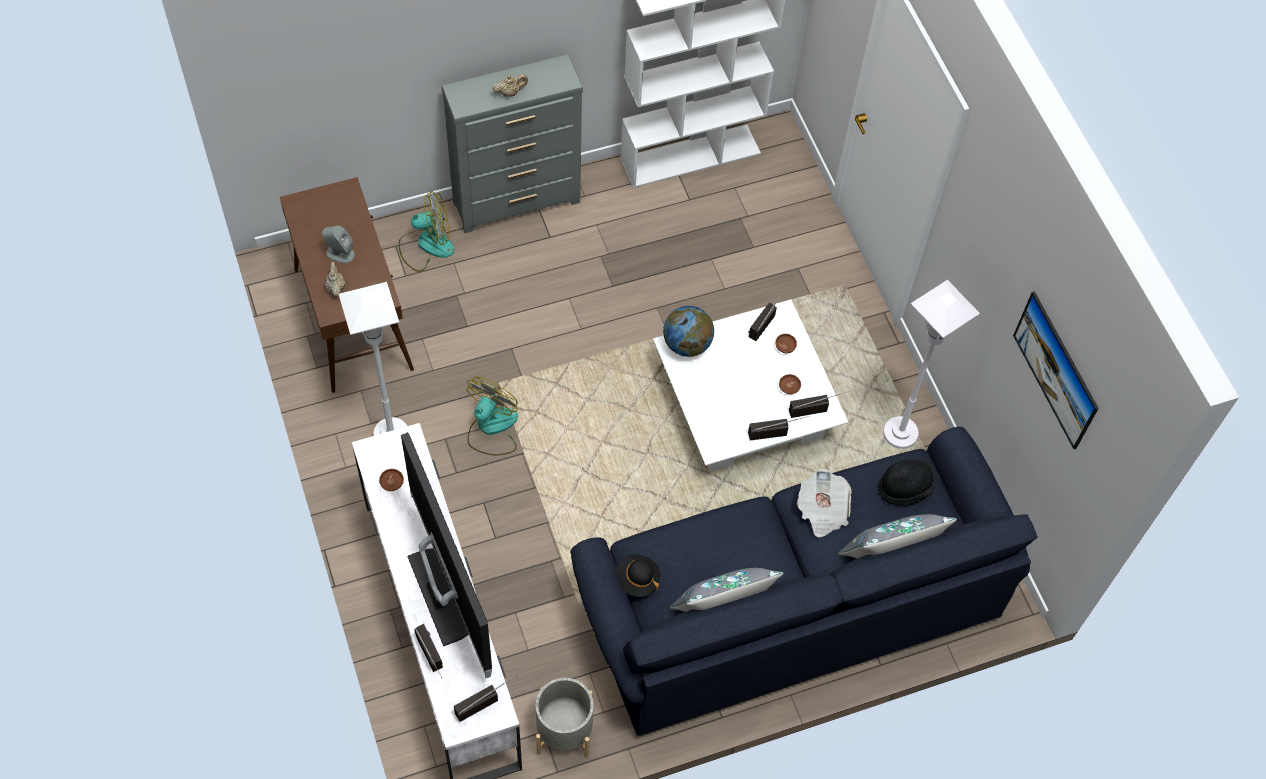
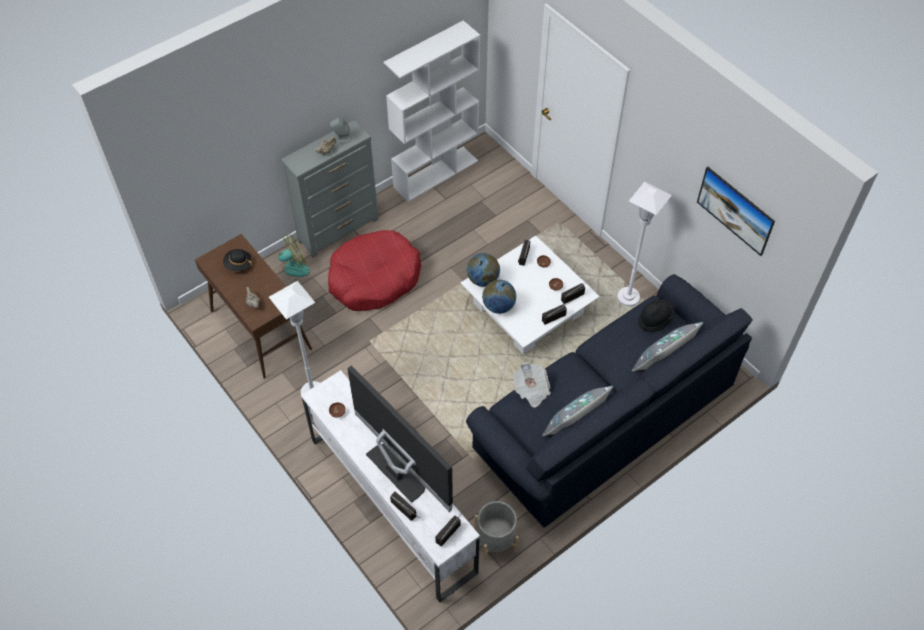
camera: 15 degrees left, 5 degrees down
grey speaker [322,226,355,263] -> grey speaker moved to [330,117,351,144]
fan [467,376,518,456] -> none
black hat [615,554,660,597] -> black hat moved to [223,249,252,271]
newspaper [797,469,852,538] -> newspaper moved to [513,362,551,408]
none -> red dog bed [328,230,421,311]
none -> globe [482,280,516,314]

